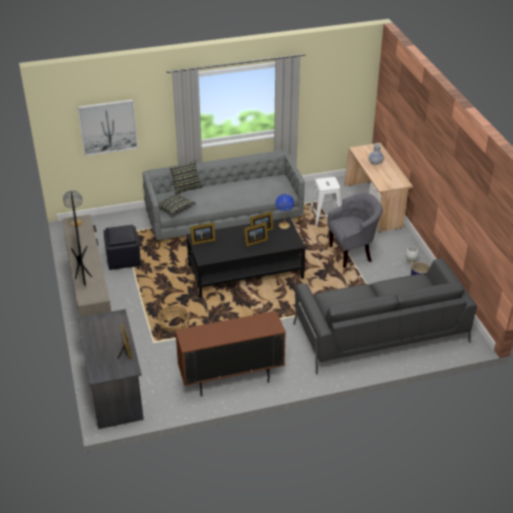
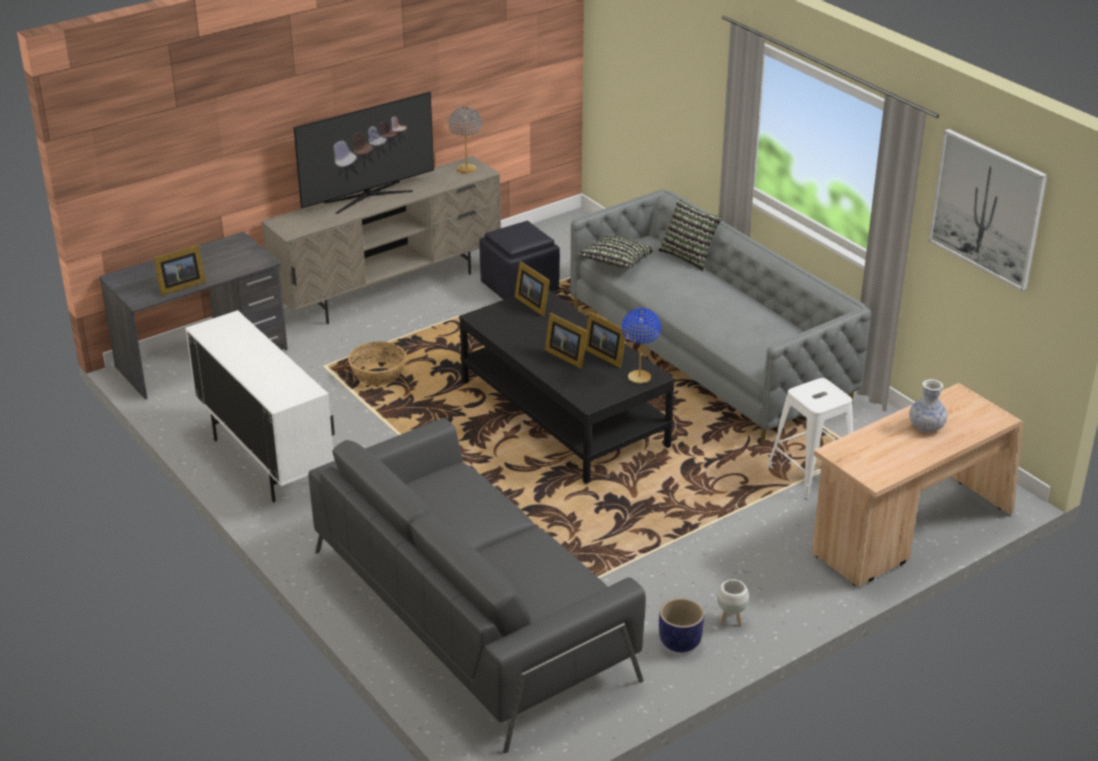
camera: 70 degrees right, 5 degrees down
picture [77,99,138,156] -> picture moved to [929,129,1047,291]
brown cabinet [175,311,286,396] -> white cabinet [185,310,335,503]
grey armchair [327,193,383,268] -> none

